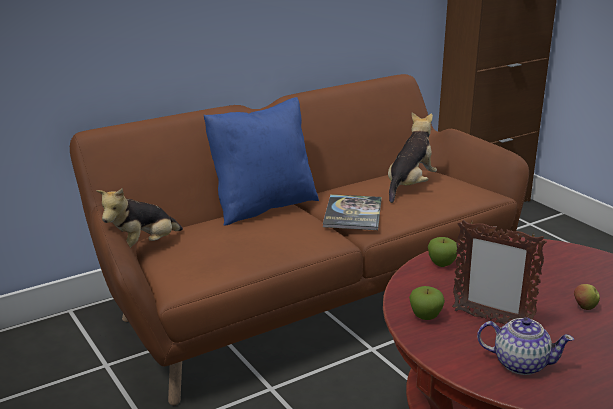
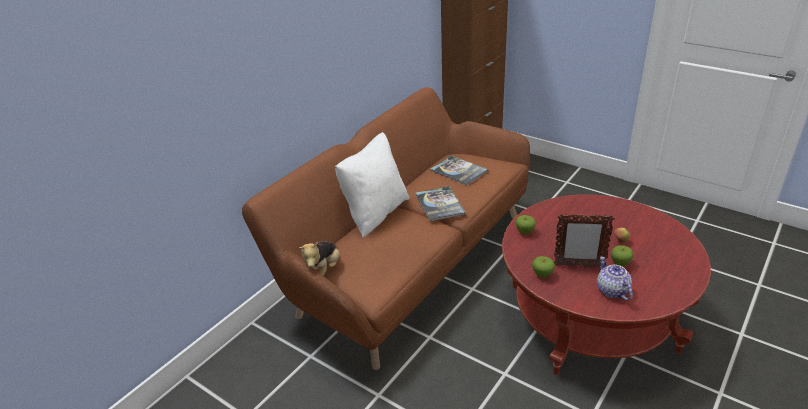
camera: 20 degrees left, 10 degrees up
blue pillow [204,97,319,225] -> white pillow [335,132,410,237]
plush toy [388,113,437,203] -> book [430,155,488,186]
teapot [477,318,574,375] -> teapot turned 105 degrees counterclockwise [597,257,633,301]
none -> apple [611,245,634,266]

